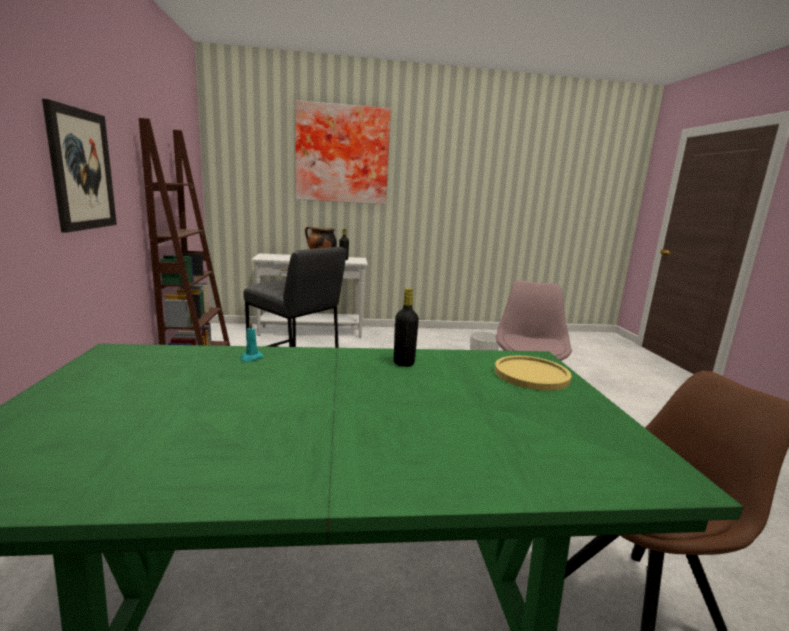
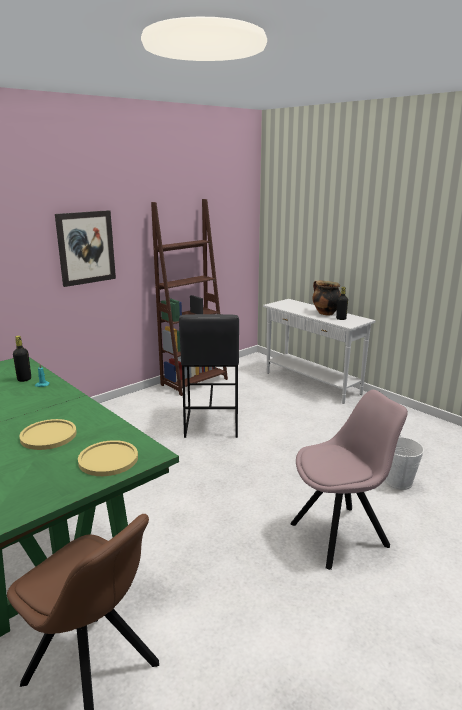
camera: 55 degrees right, 5 degrees up
picture [295,100,391,204] -> none
black bottle [394,288,419,367] -> black bottle moved to [13,336,31,382]
none -> yellow plate [19,419,77,450]

